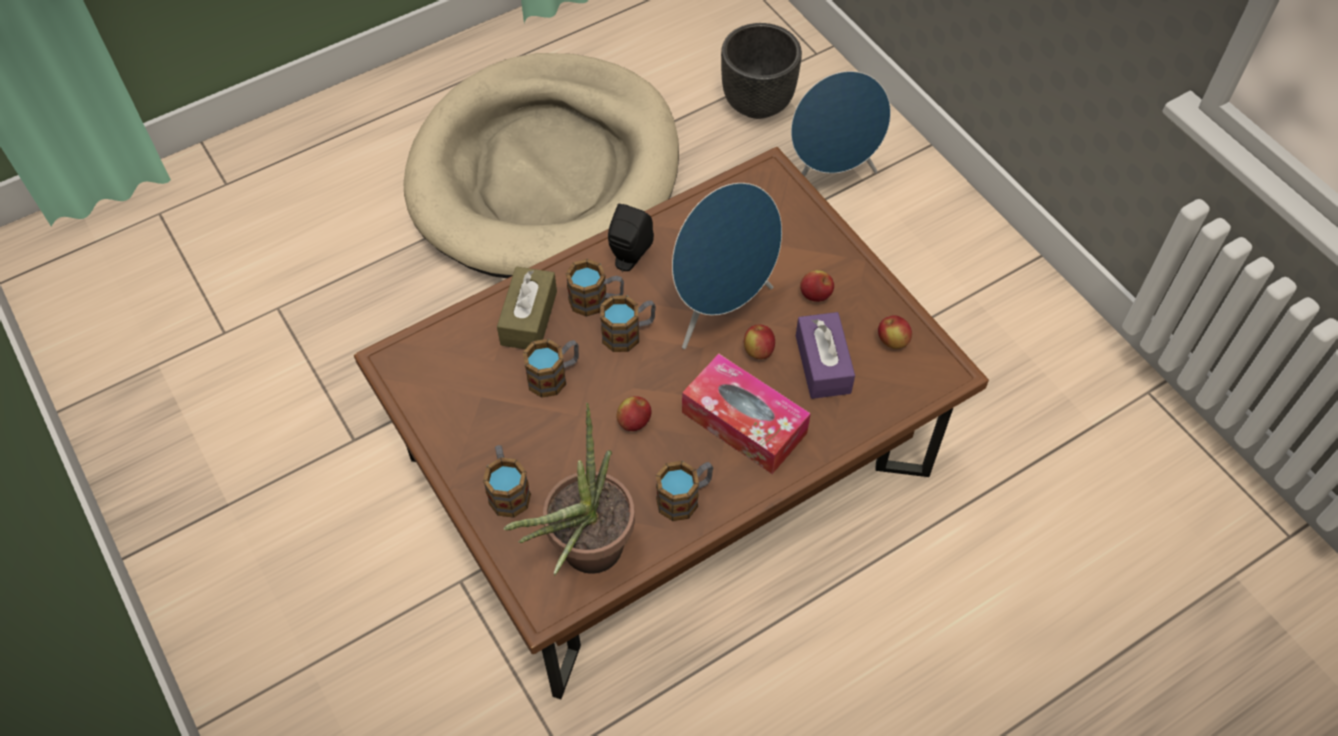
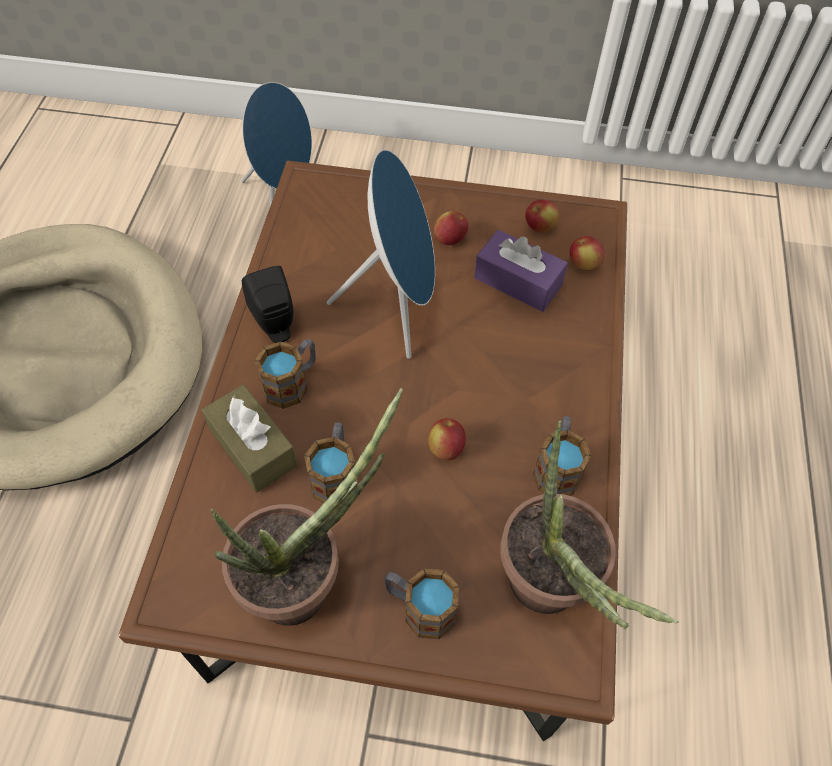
camera: 50 degrees left, 0 degrees up
mug [600,295,656,352] -> none
tissue box [682,354,811,474] -> none
black planter [721,23,802,119] -> none
apple [744,325,775,359] -> apple moved to [570,236,605,271]
none -> potted plant [211,388,403,626]

